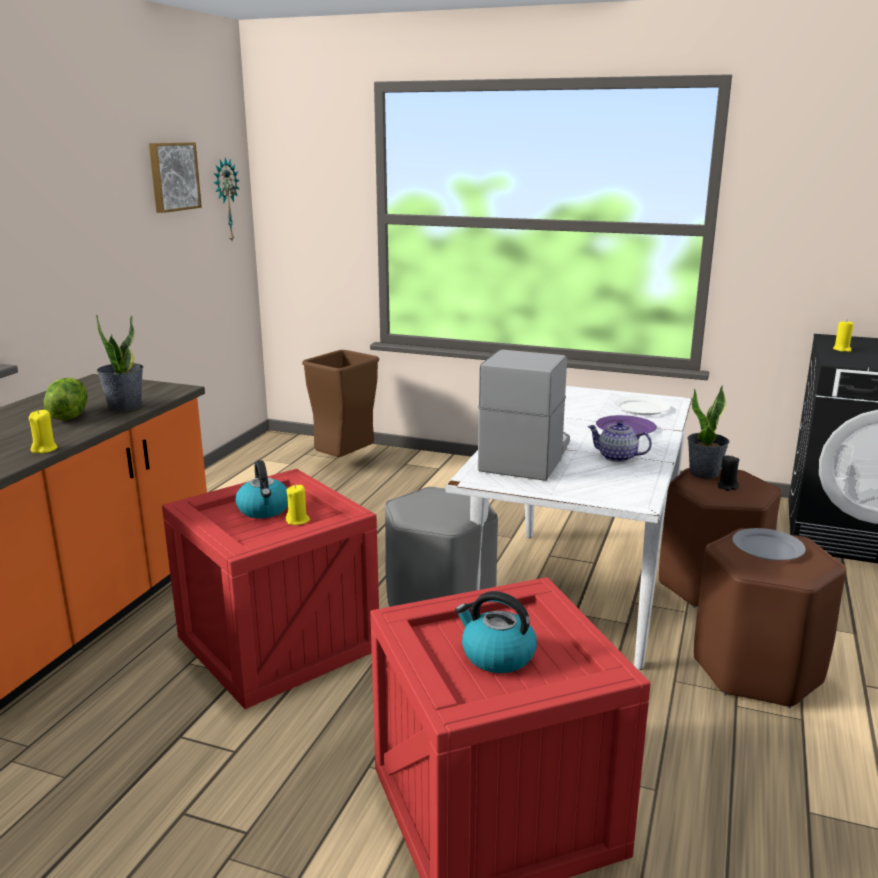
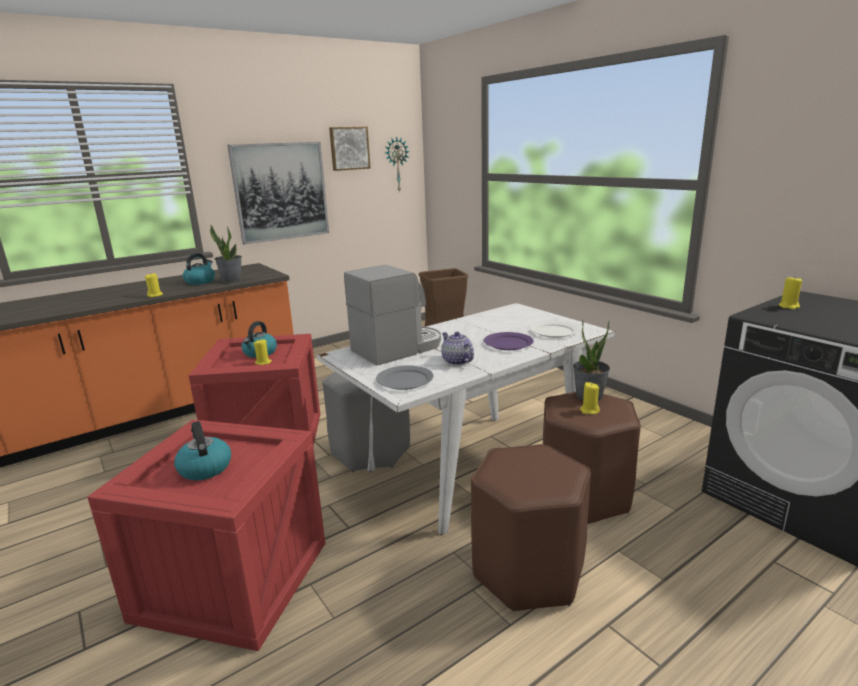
camera: 35 degrees right, 0 degrees up
lettuce [43,378,88,420] -> kettle [183,253,215,285]
black candle [718,455,739,491] -> yellow candle [580,382,600,414]
grey plate [732,528,806,560] -> grey plate moved to [376,366,433,390]
none -> picture [227,142,329,244]

